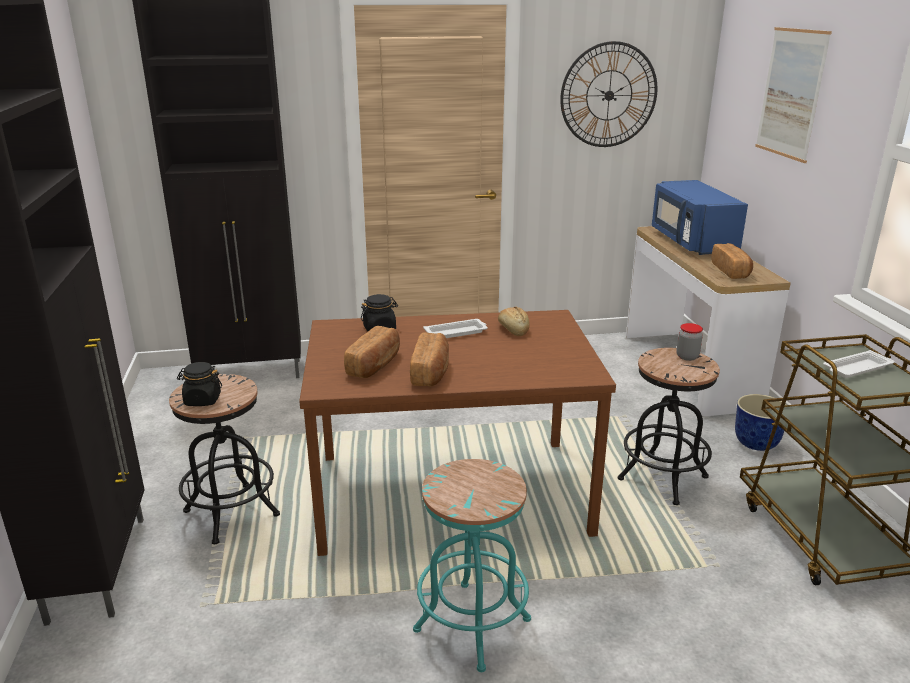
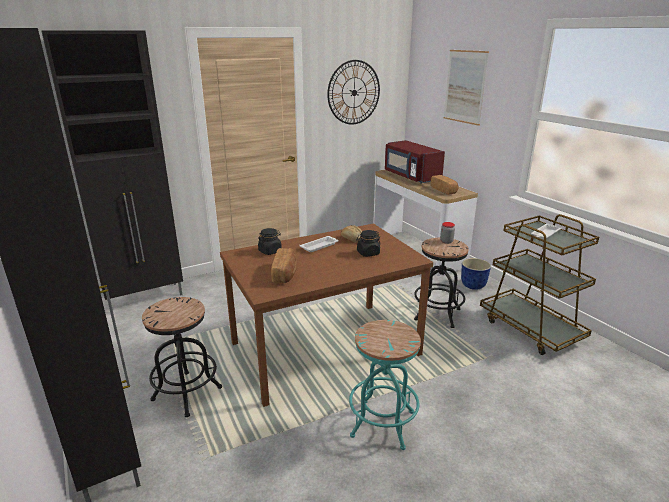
camera: 20 degrees left, 0 degrees up
black jar [177,362,222,406] -> black jar moved to [356,230,380,257]
bread [410,333,449,386] -> none
blue microwave [652,180,748,255] -> red microwave [385,140,445,183]

